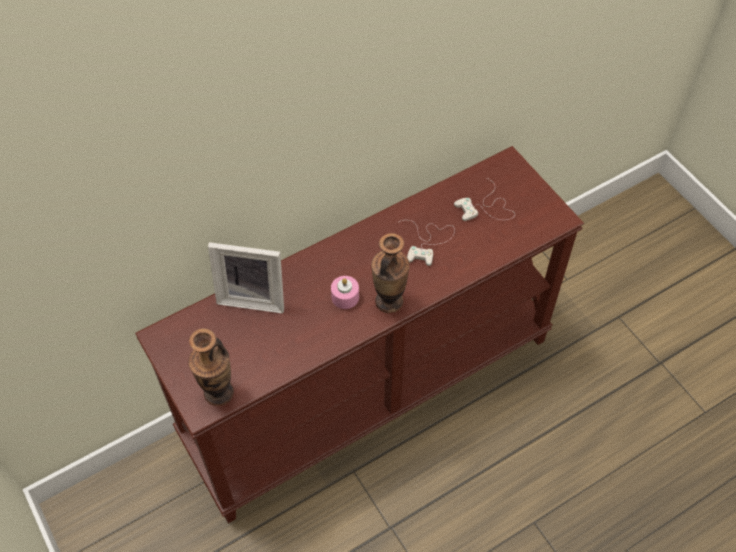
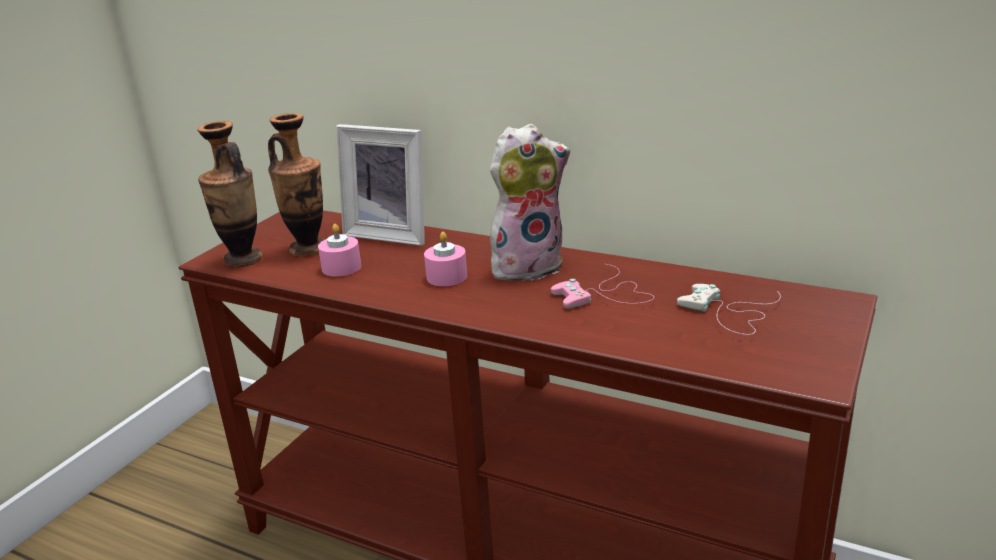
camera: 60 degrees right, 30 degrees down
picture frame [208,242,284,314] -> picture frame turned 45 degrees counterclockwise [336,124,425,246]
vase [371,233,410,313] -> vase moved to [268,113,324,257]
white game controller [399,220,455,266] -> pink game controller [551,264,654,308]
none -> pink candle [318,224,361,277]
none -> plush toy [490,124,570,282]

